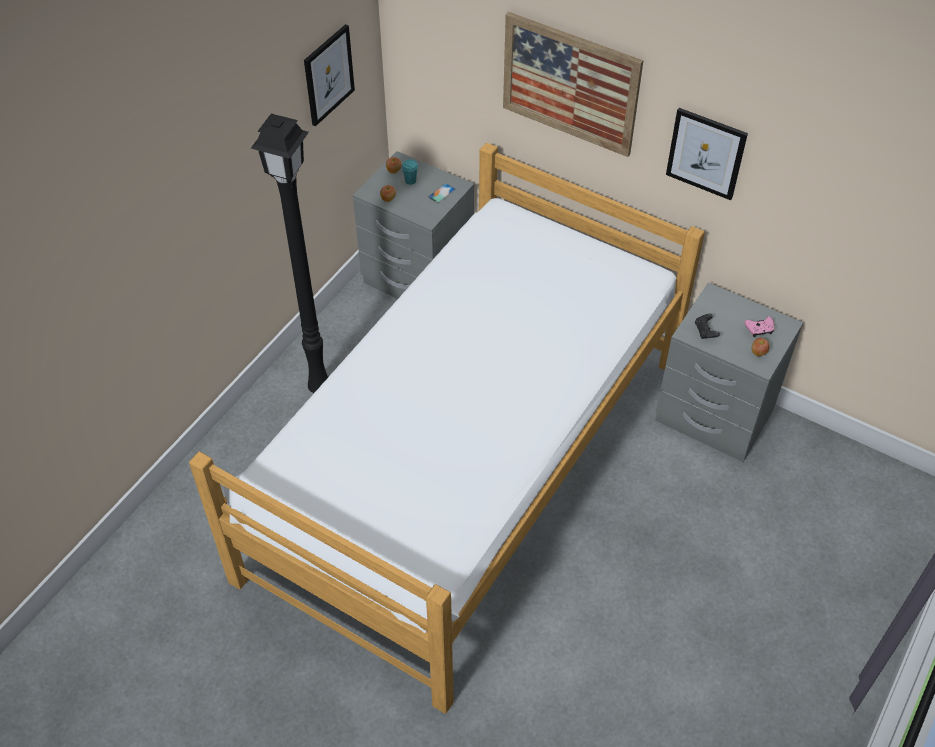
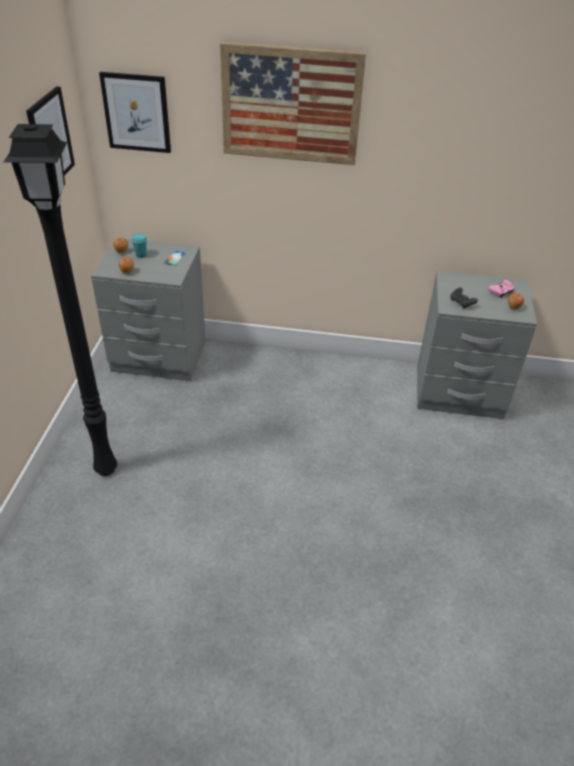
camera: 25 degrees left, 10 degrees down
bed [189,142,705,714] -> none
picture [666,108,748,200] -> picture moved to [99,72,171,153]

